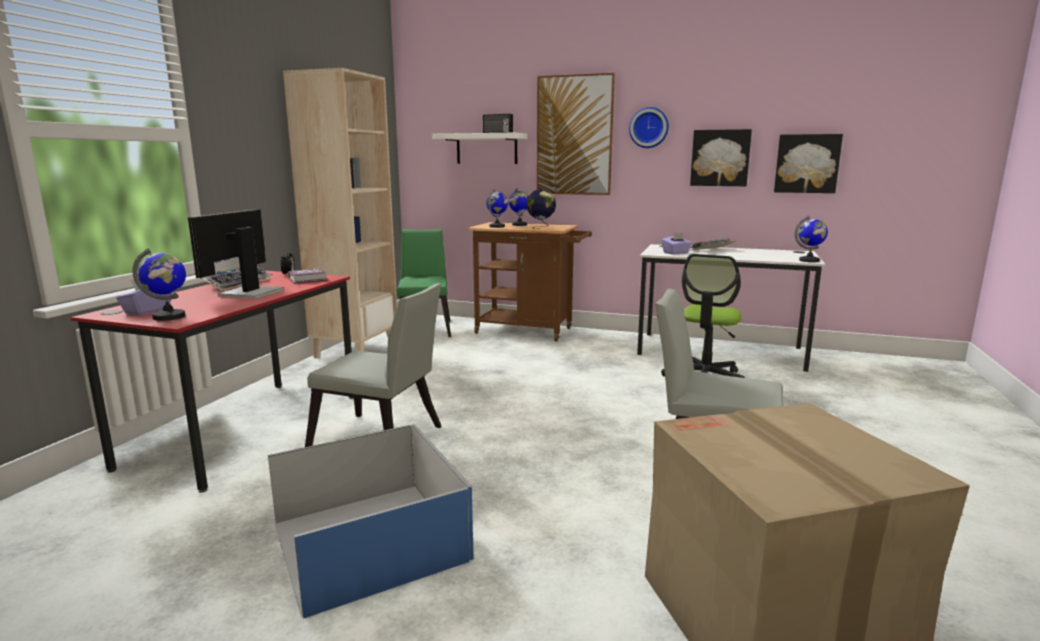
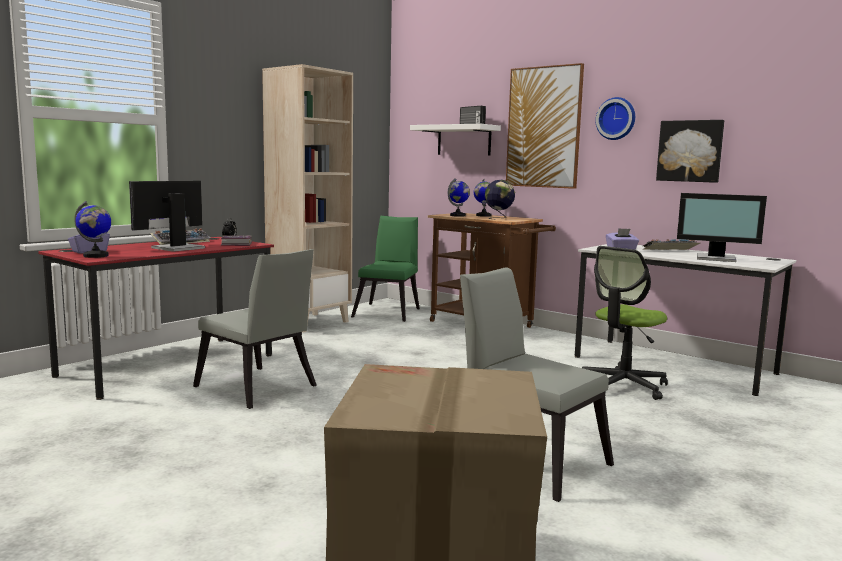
camera: 20 degrees right, 5 degrees down
blue storage box [268,424,473,618] -> none
picture [774,134,843,193] -> none
globe [795,216,828,262] -> none
none -> monitor [677,193,767,262]

